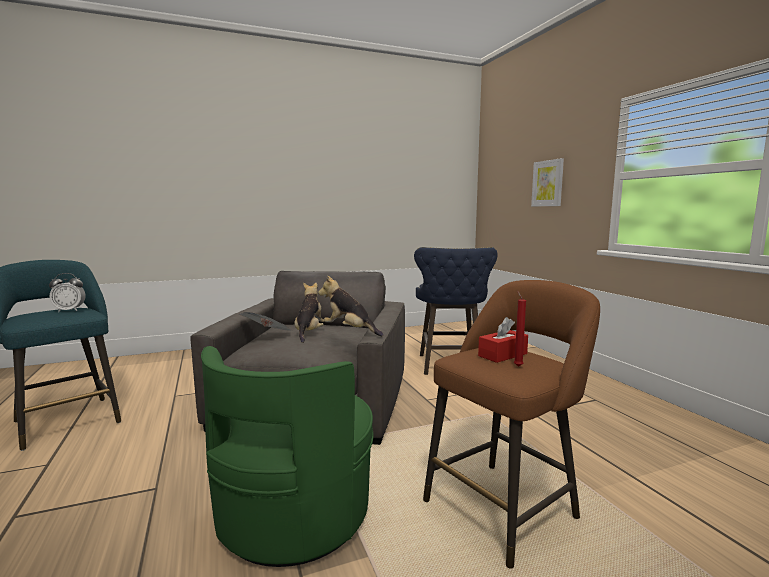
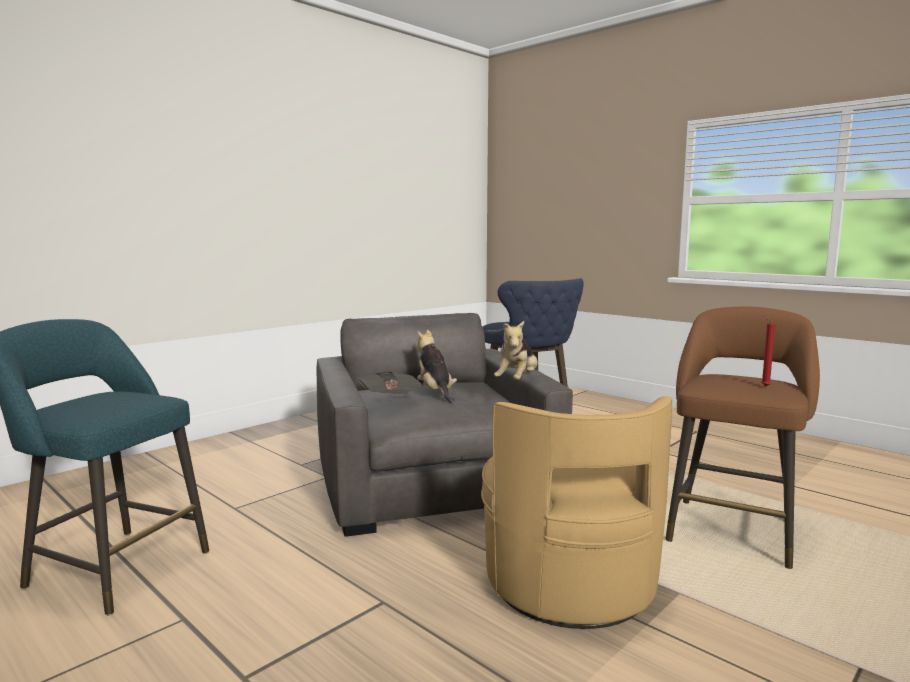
camera: 25 degrees left, 0 degrees up
alarm clock [49,273,86,312] -> none
green armchair [201,346,373,567] -> beige armchair [481,396,673,629]
plush toy [318,276,384,337] -> plush toy turned 75 degrees counterclockwise [494,321,538,380]
red tissue box [478,317,528,363] -> none
picture [531,158,564,206] -> none

